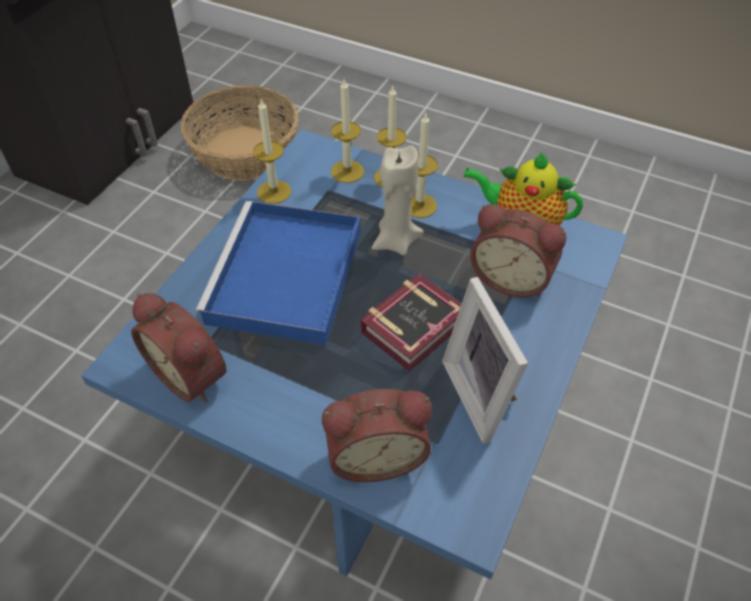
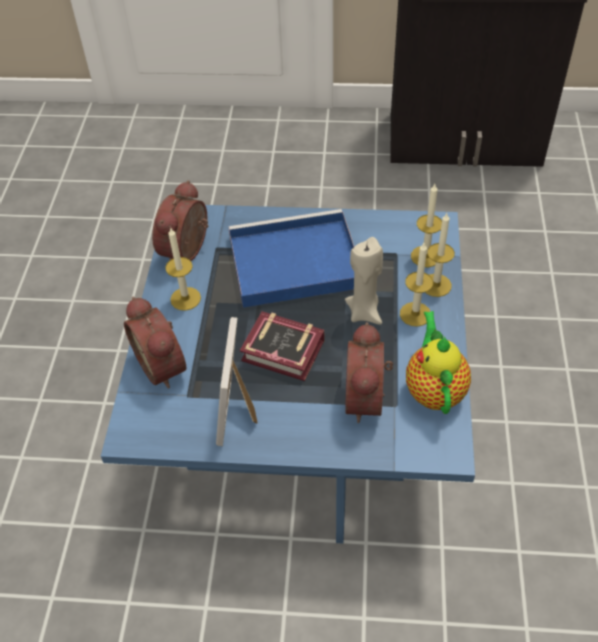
camera: 70 degrees right, 0 degrees up
basket [181,86,299,180] -> none
candle [253,100,291,204] -> candle moved to [165,227,201,311]
picture frame [442,277,528,444] -> picture frame turned 45 degrees counterclockwise [216,317,258,446]

